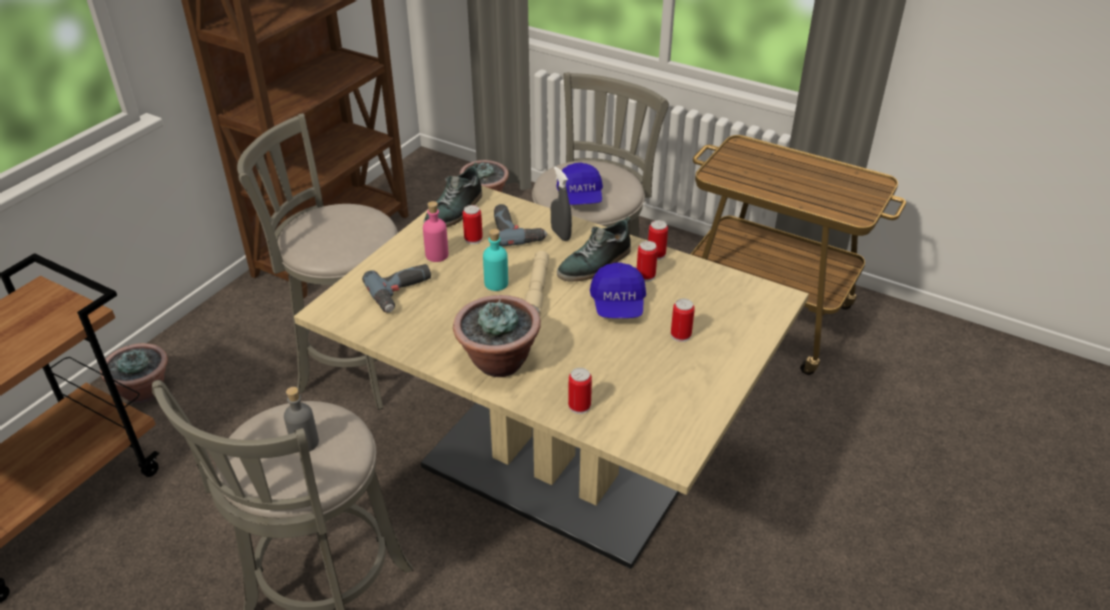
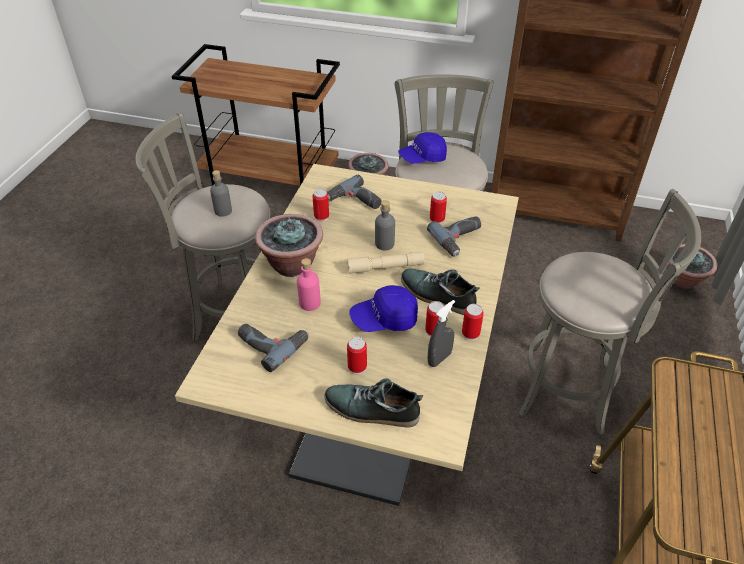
camera: 75 degrees right, 5 degrees up
pink bottle [423,201,448,262] -> pink bottle moved to [297,258,321,311]
shoe [424,163,482,227] -> shoe moved to [324,378,423,428]
turquoise bottle [483,229,508,291] -> grey bottle [375,200,395,250]
grey spray bottle [551,166,572,241] -> grey spray bottle moved to [428,300,455,367]
blue cap [556,163,603,205] -> blue cap moved to [398,132,447,164]
can [568,368,592,414] -> can moved to [312,189,329,222]
none -> power drill [238,324,309,372]

